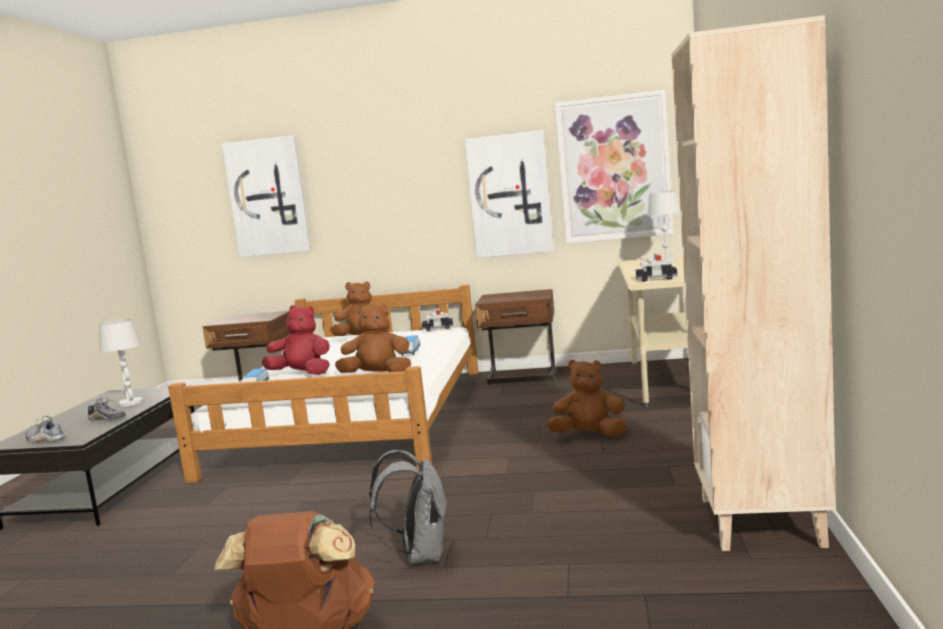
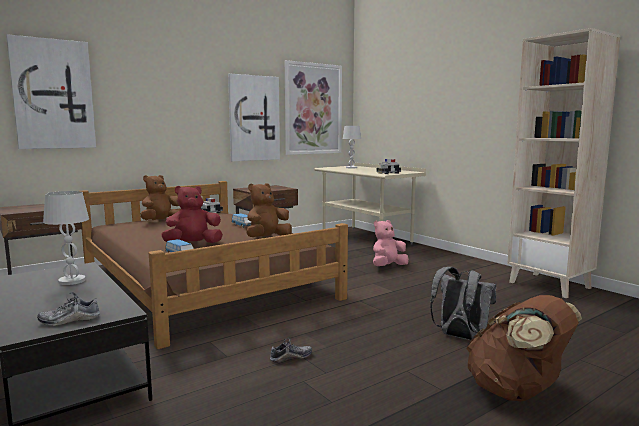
camera: 45 degrees left, 0 degrees up
shoe [88,398,126,421] -> shoe moved to [270,337,312,363]
white bed [168,285,479,483] -> brown bed [81,181,348,349]
brown plush toy [547,359,626,437] -> pink plush toy [373,220,409,266]

